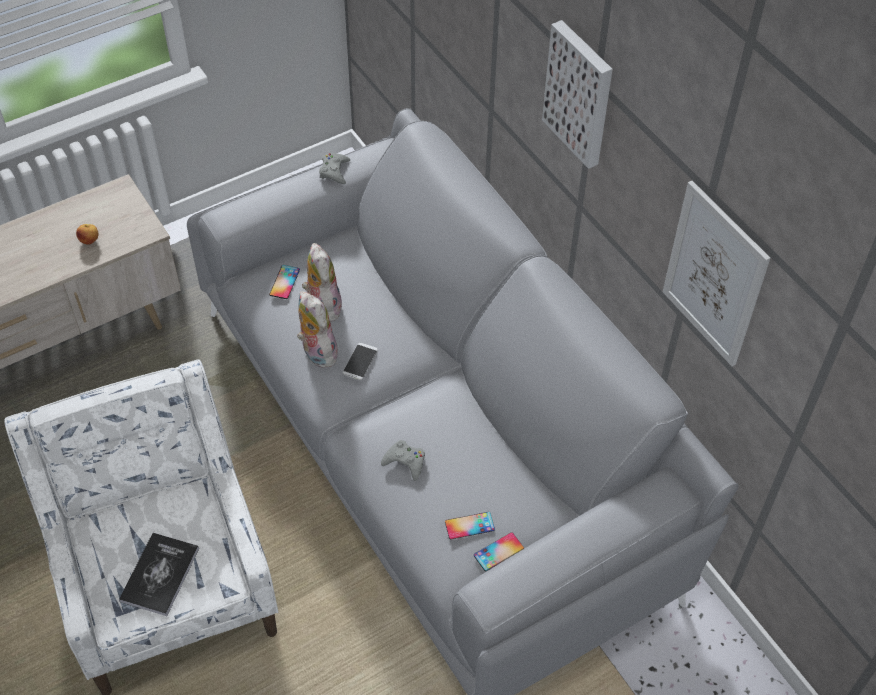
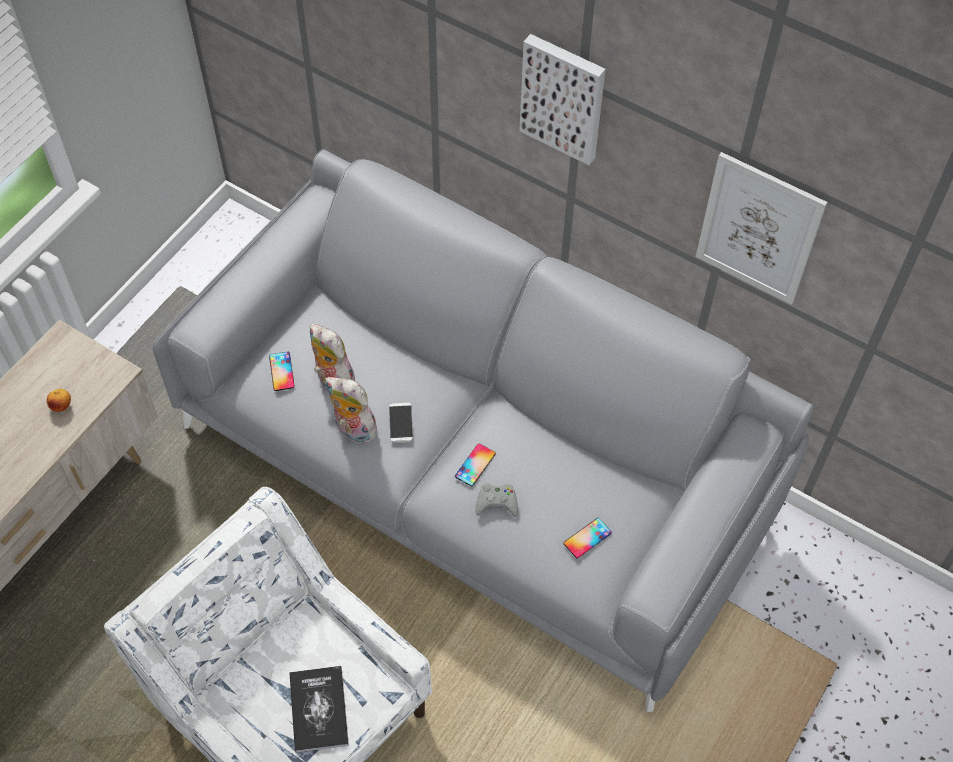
camera: 25 degrees left, 5 degrees up
grey game controller [319,153,350,184] -> none
phone [474,532,524,571] -> phone moved to [455,443,496,486]

